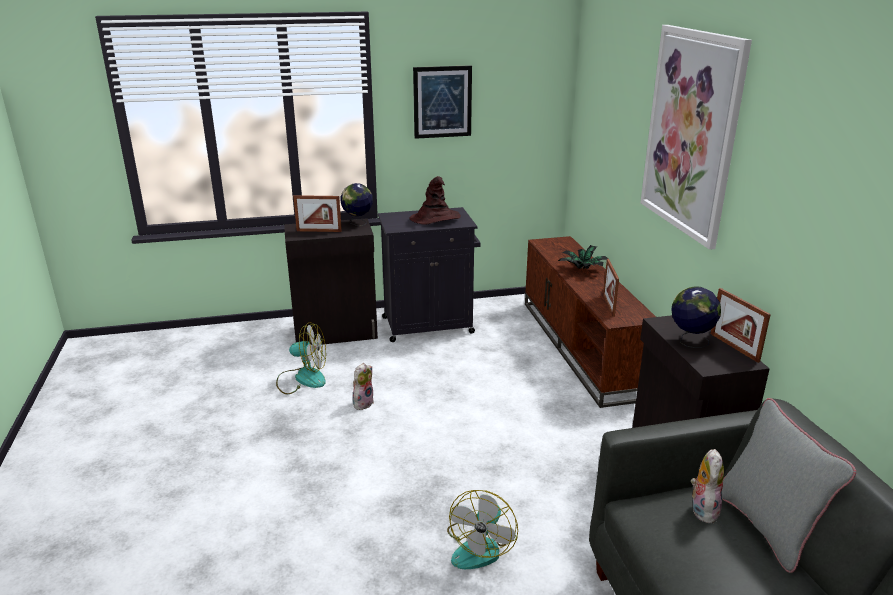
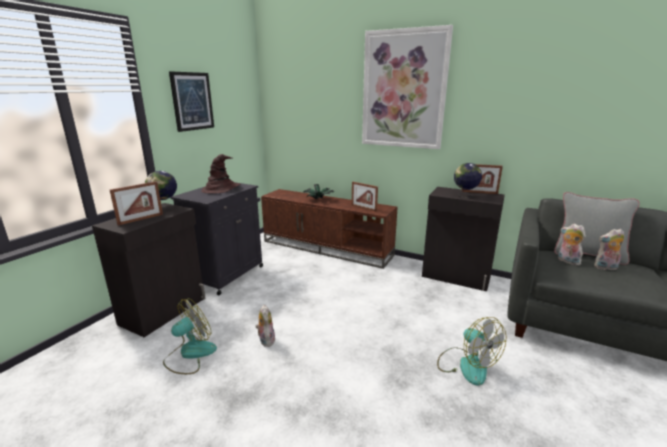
camera: 50 degrees left, 5 degrees down
none -> plush toy [594,229,624,270]

